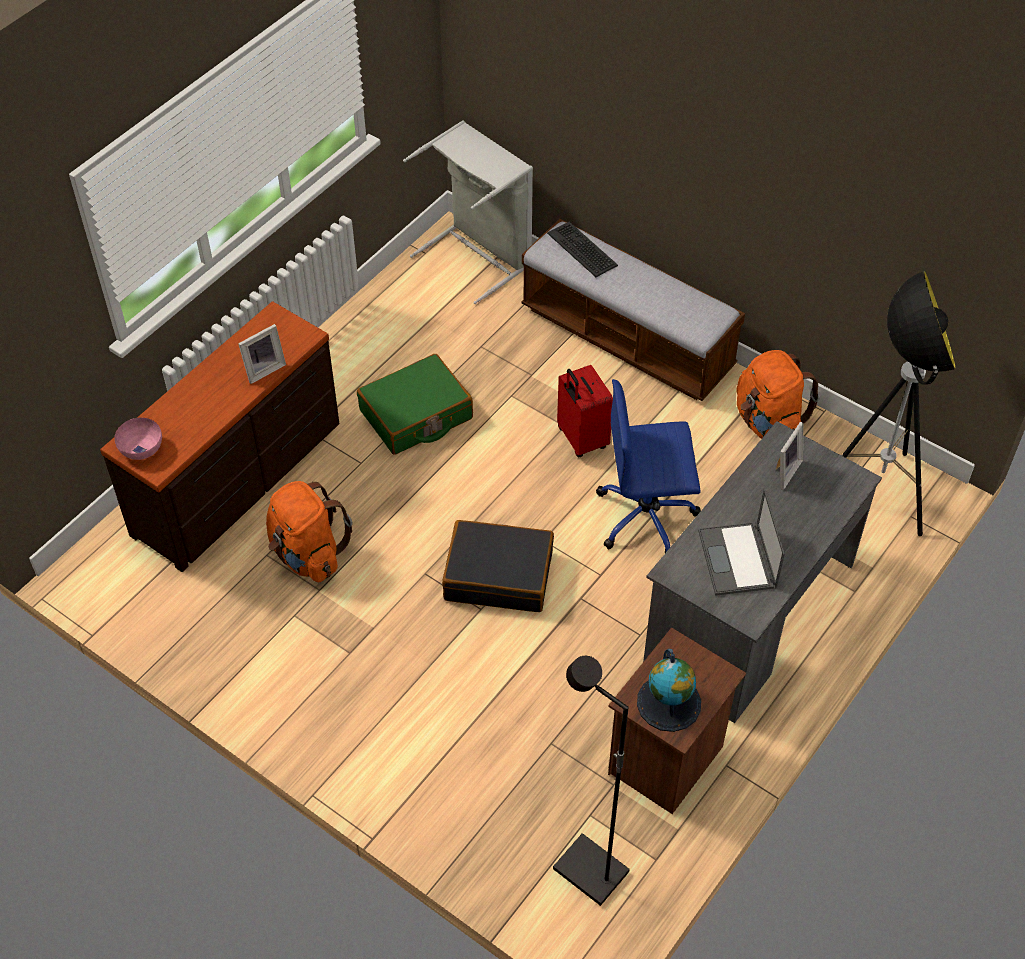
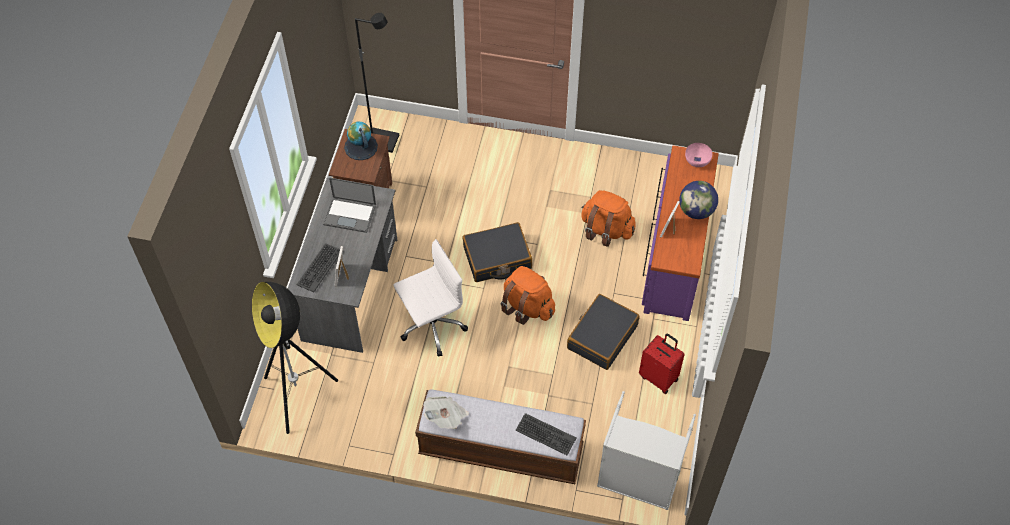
camera: 155 degrees right, 5 degrees up
brown dresser [100,301,339,572] -> purple dresser [642,145,719,321]
green suitcase [357,354,473,455] -> black suitcase [567,294,640,370]
red suitcase [557,365,613,457] -> red suitcase moved to [639,333,685,394]
blue office chair [596,379,701,553] -> white office chair [394,239,468,357]
laptop [698,489,785,596] -> laptop turned 135 degrees clockwise [323,178,376,233]
orange backpack [737,350,820,439] -> orange backpack moved to [500,266,555,325]
none -> keyboard [297,243,340,292]
none -> newspaper [423,396,469,429]
none -> globe [679,181,718,219]

